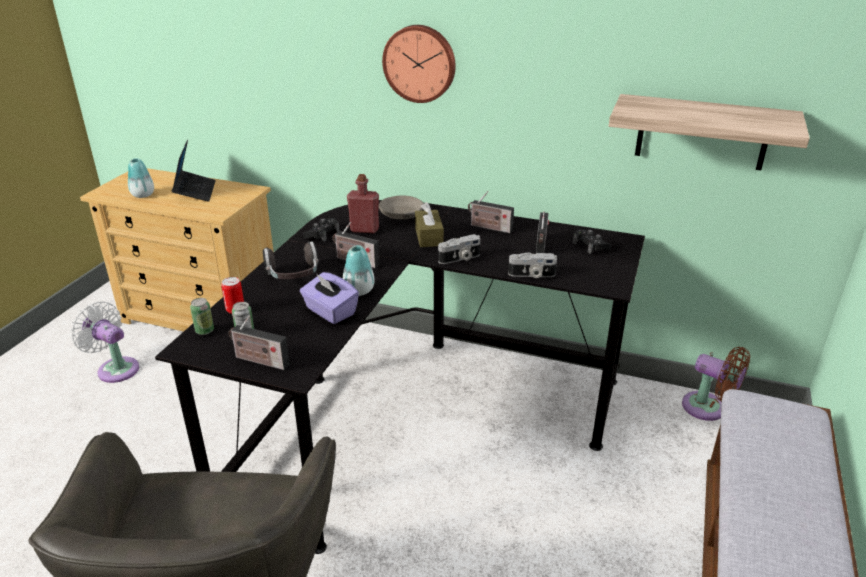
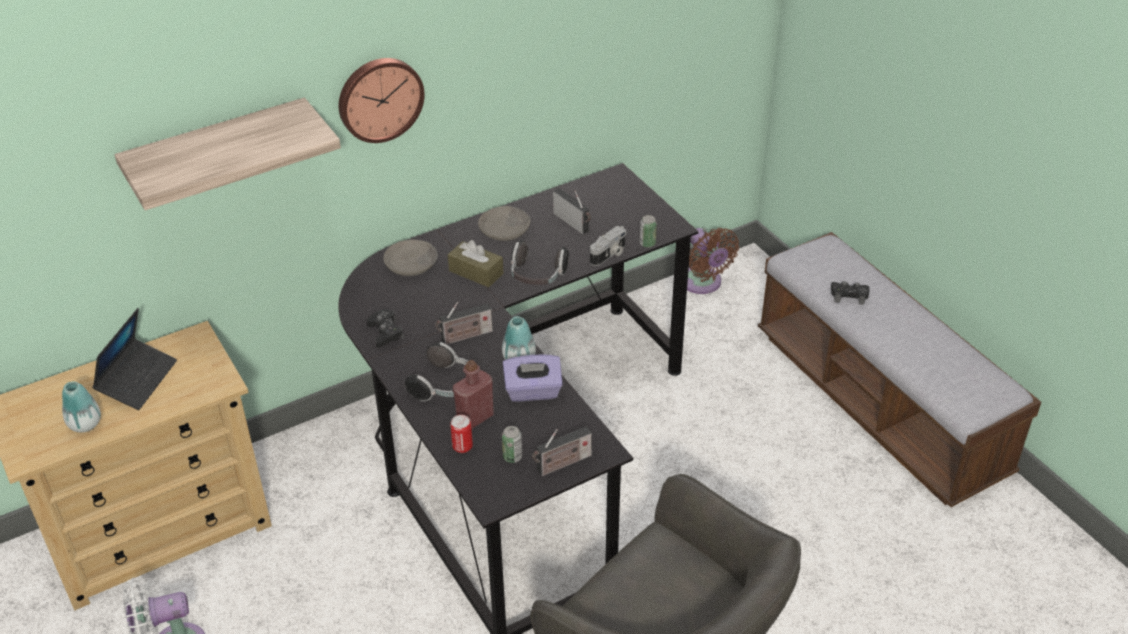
camera: 50 degrees left, 10 degrees up
laptop [172,139,216,202] -> laptop turned 75 degrees clockwise [92,308,177,410]
can [190,298,214,335] -> can moved to [639,215,657,248]
red bottle [347,174,379,233] -> red bottle moved to [453,360,494,429]
camera [438,234,480,264] -> headphones [511,240,569,285]
radio [468,191,514,233] -> grey bowl [478,206,531,241]
black game controller [572,229,611,254] -> black game controller moved to [831,281,870,305]
shelf [609,94,810,170] -> shelf moved to [114,97,341,210]
brown fan [682,347,750,421] -> brown fan turned 75 degrees clockwise [687,228,739,294]

